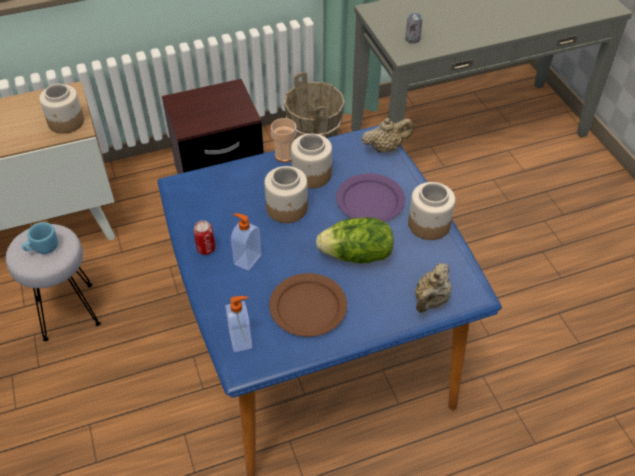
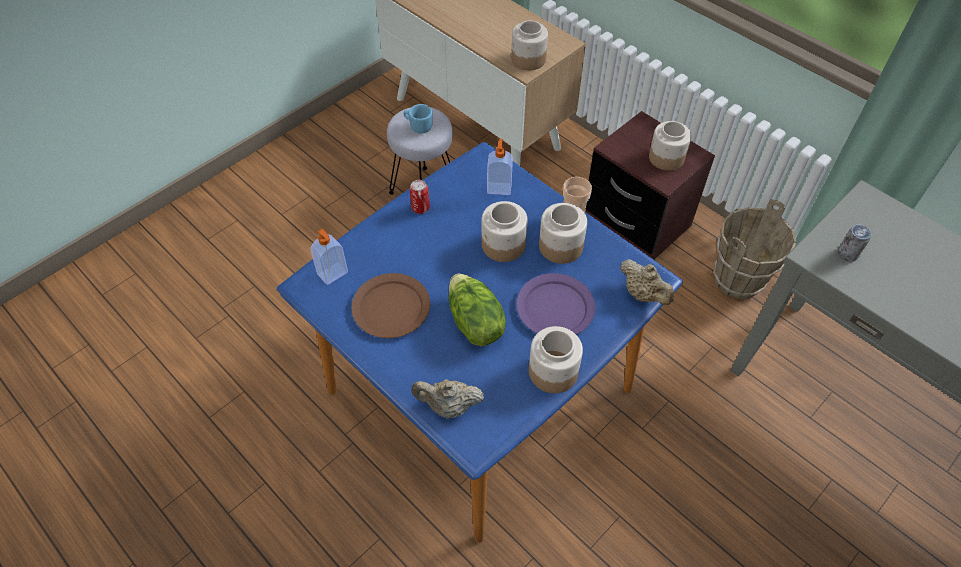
camera: 65 degrees right, 5 degrees up
soap dispenser [231,213,262,271] -> soap dispenser moved to [487,139,513,195]
none -> jar [649,121,691,171]

